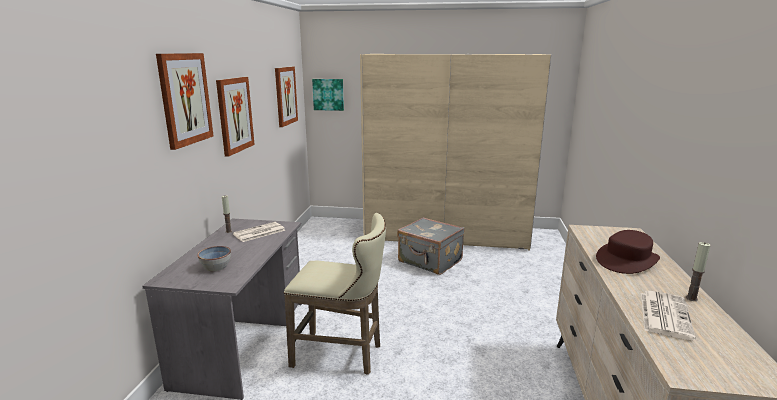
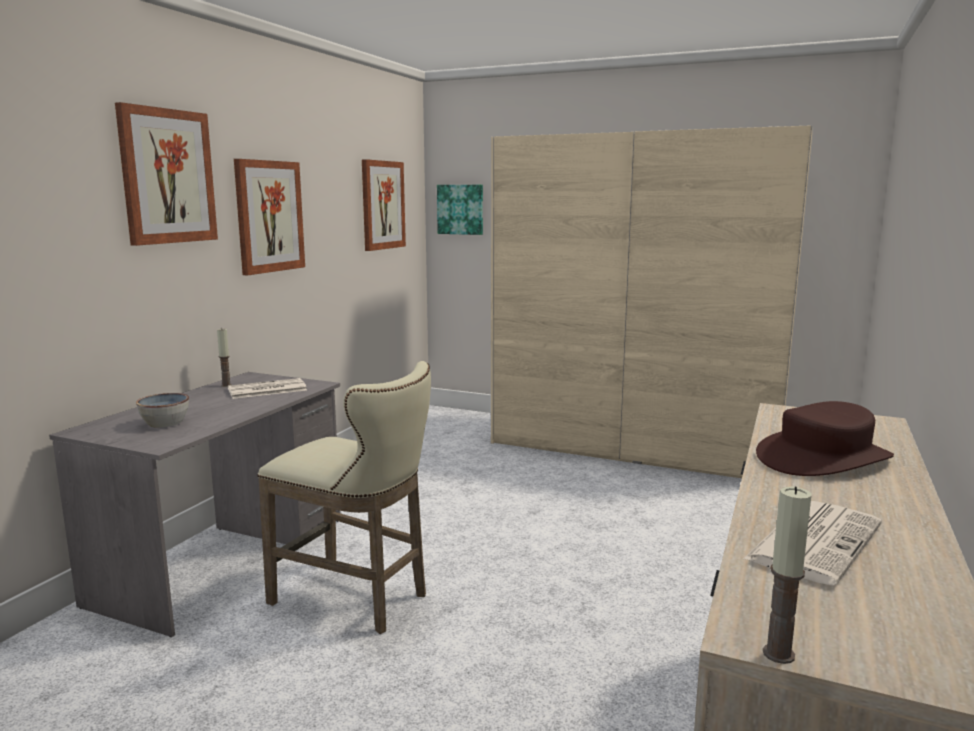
camera: 15 degrees right, 5 degrees down
grey suitcase [397,217,464,275] -> none
candle [686,242,711,301] -> candle moved to [763,486,812,664]

